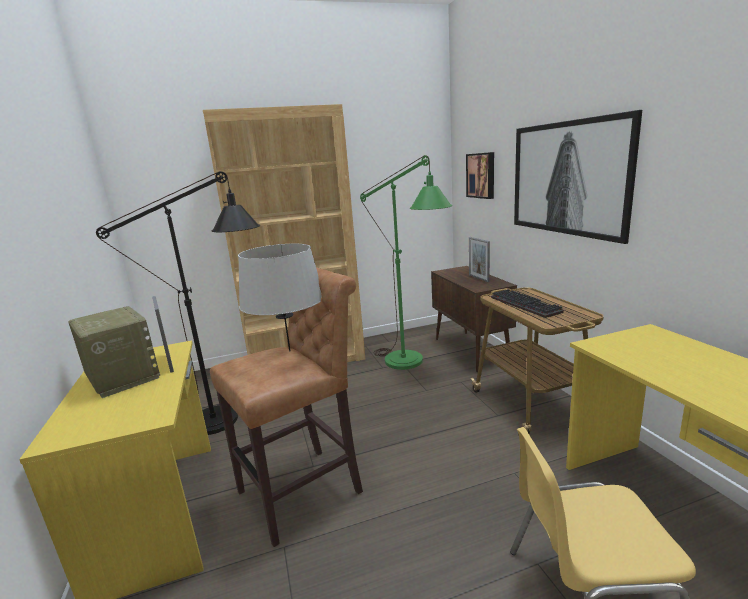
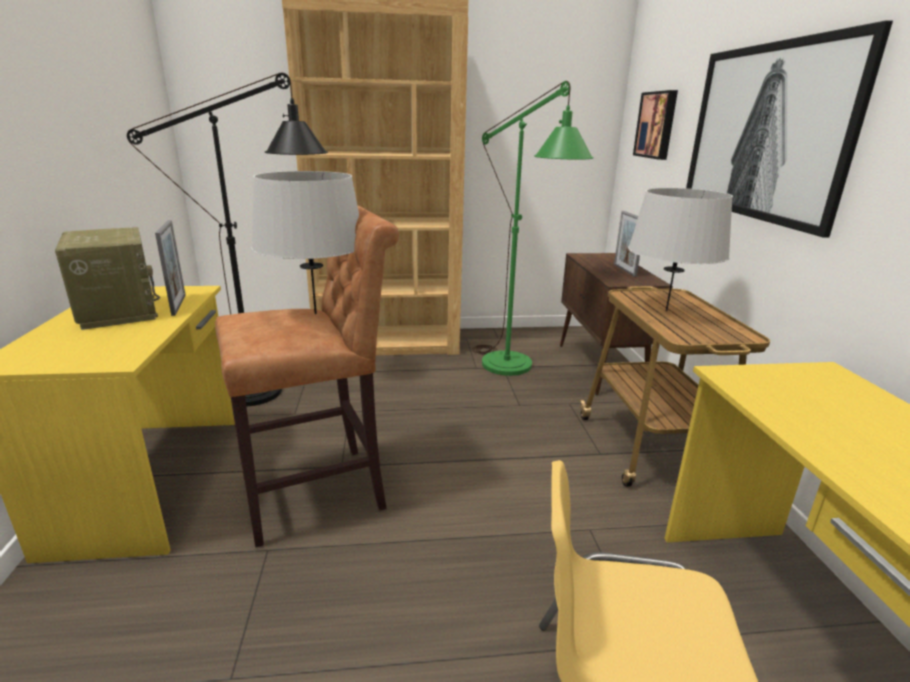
camera: 10 degrees right, 5 degrees up
keyboard [491,289,564,318] -> grey table lamp [628,188,733,311]

